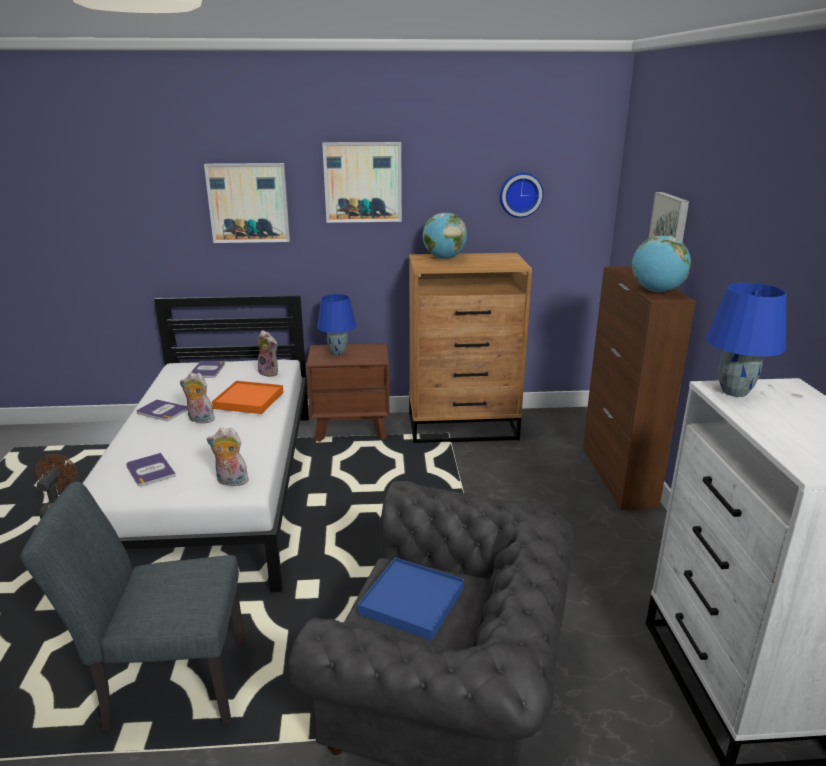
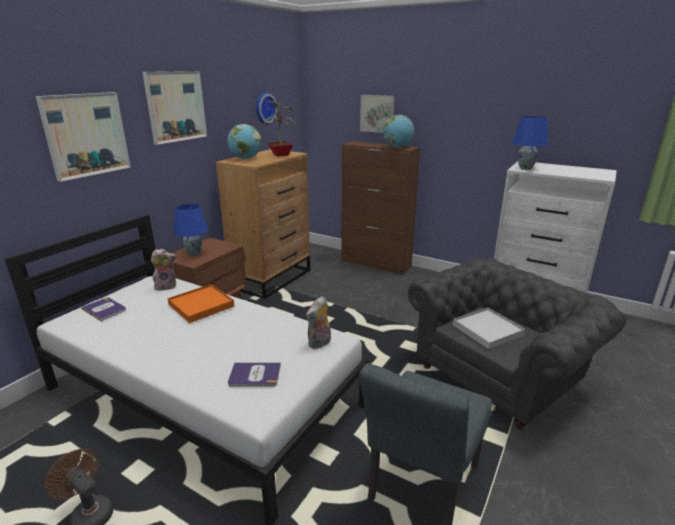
camera: 55 degrees left, 0 degrees up
book [137,399,188,421] -> none
plush toy [180,372,217,425] -> none
blue tray [357,557,464,641] -> white tray [453,308,525,349]
none -> potted plant [264,99,297,156]

